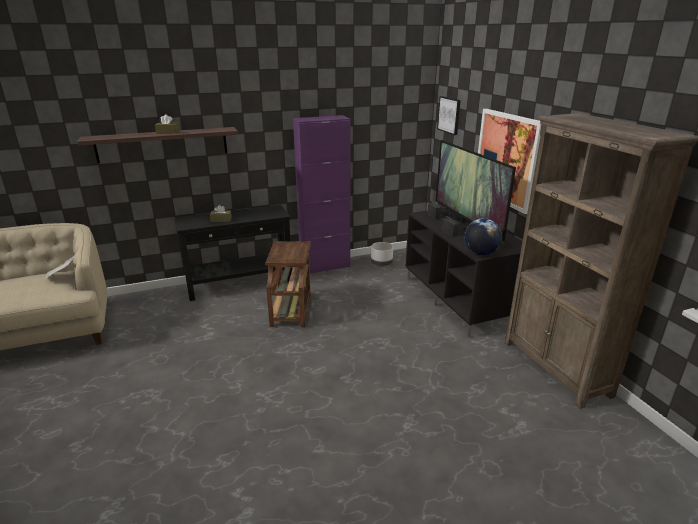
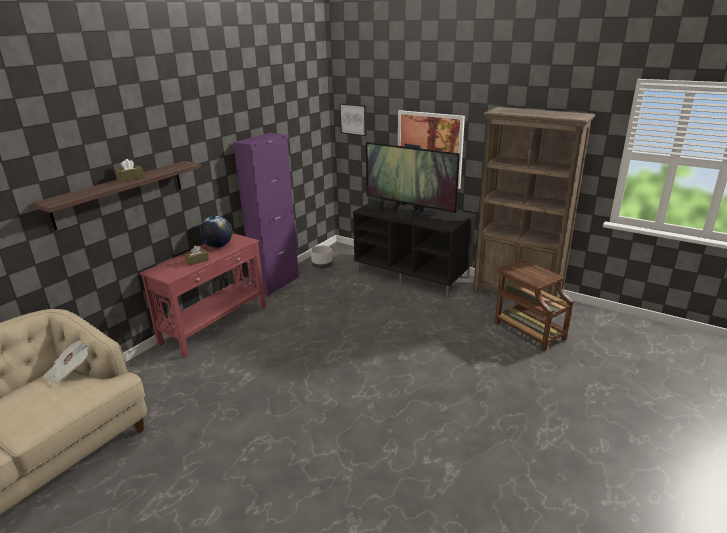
camera: 35 degrees left, 0 degrees up
black console table [175,205,292,301] -> red console table [140,233,266,358]
brown side table [265,241,311,327] -> brown side table moved to [495,259,574,351]
globe [464,218,502,255] -> globe moved to [199,216,233,248]

